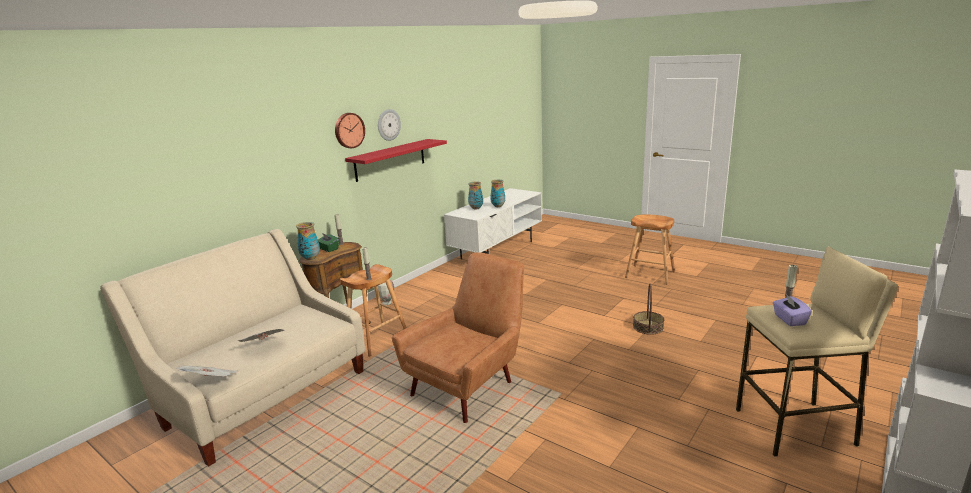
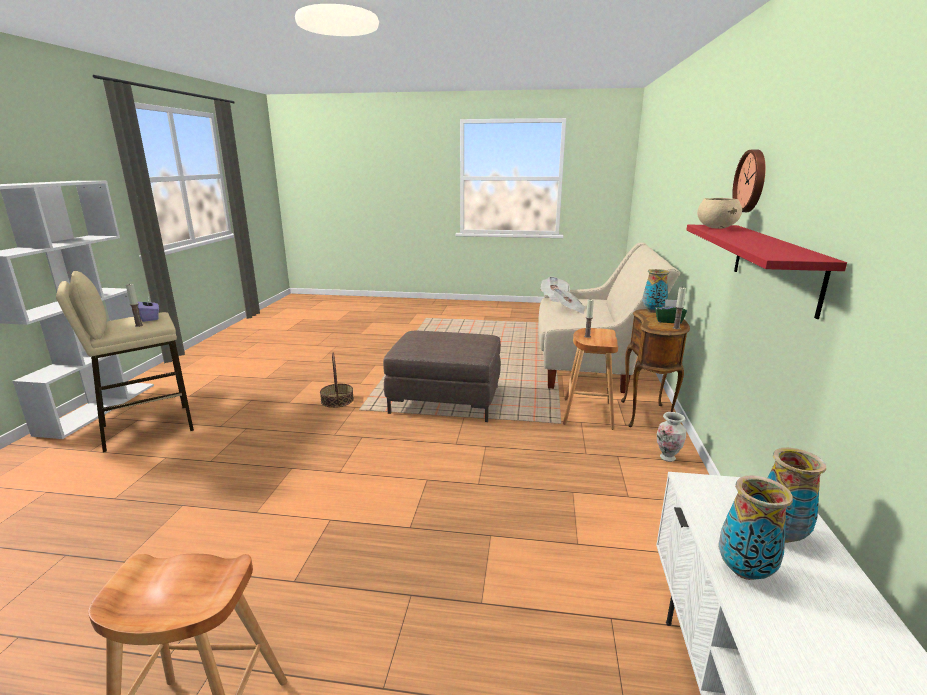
camera: 150 degrees right, 0 degrees up
wall clock [378,109,401,141] -> none
brown armchair [392,252,524,423] -> brown ottoman [383,331,501,422]
basket [633,284,664,335] -> basket moved to [320,352,354,408]
none -> beige bowl [697,198,742,229]

